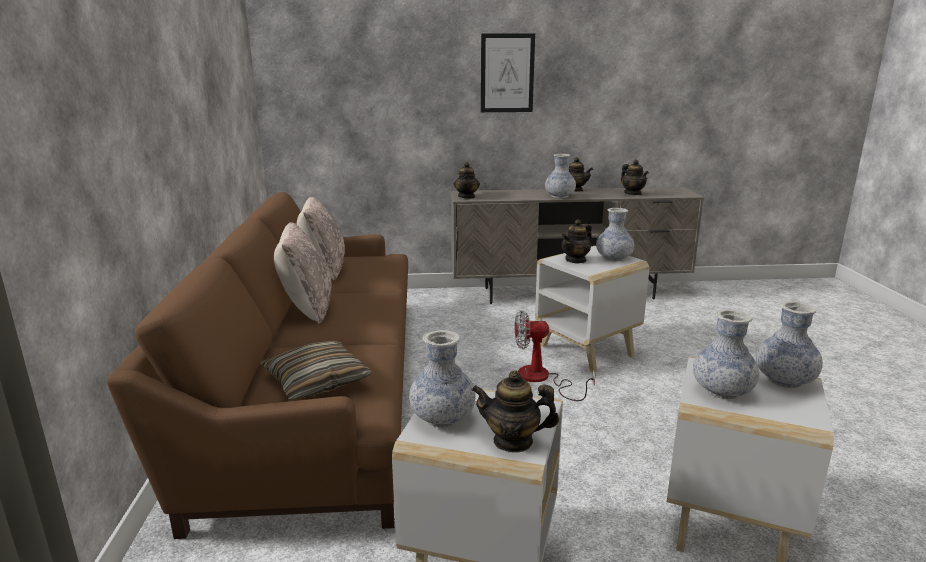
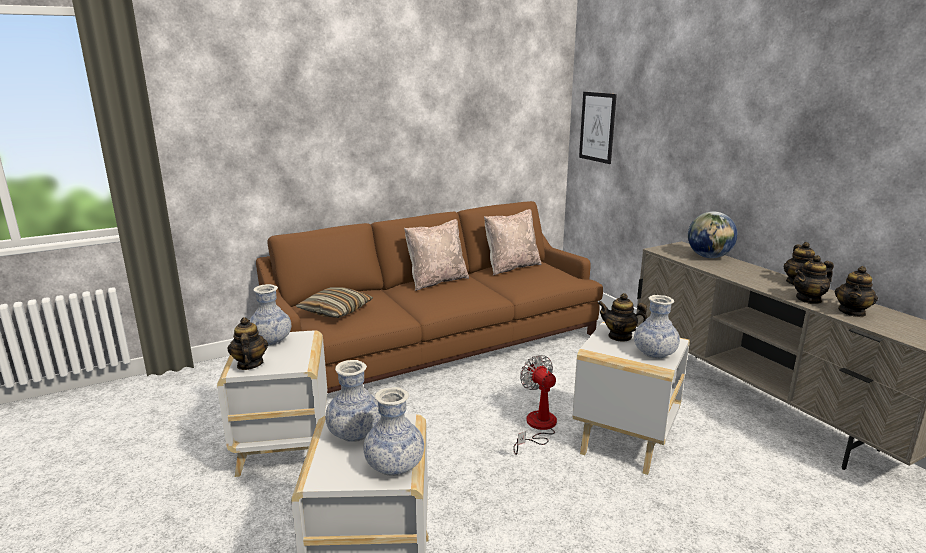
camera: 65 degrees right, 0 degrees up
teapot [454,162,480,199] -> teapot moved to [794,255,834,304]
picture [481,33,535,112] -> picture moved to [579,92,617,164]
vase [545,154,576,198] -> none
none -> globe [688,211,737,258]

